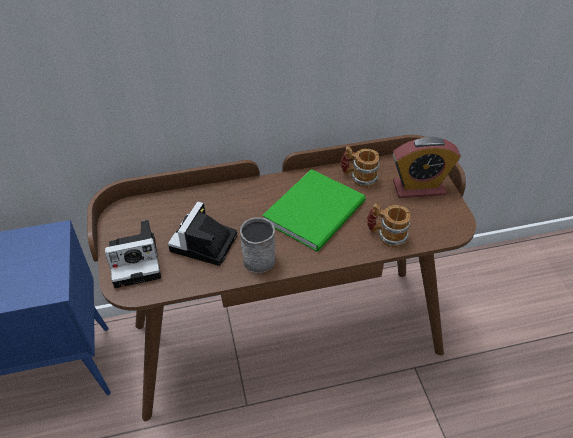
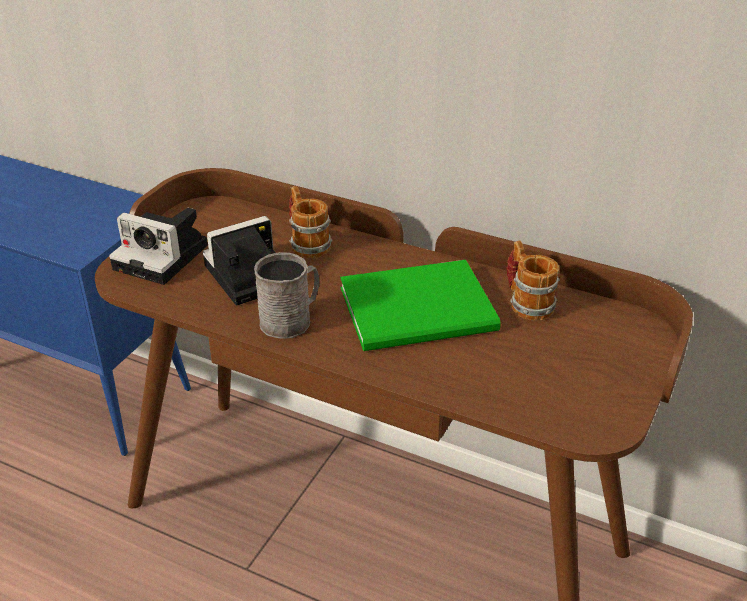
camera: 40 degrees right, 10 degrees down
mug [367,203,411,248] -> mug moved to [289,186,332,258]
alarm clock [393,137,461,198] -> none

